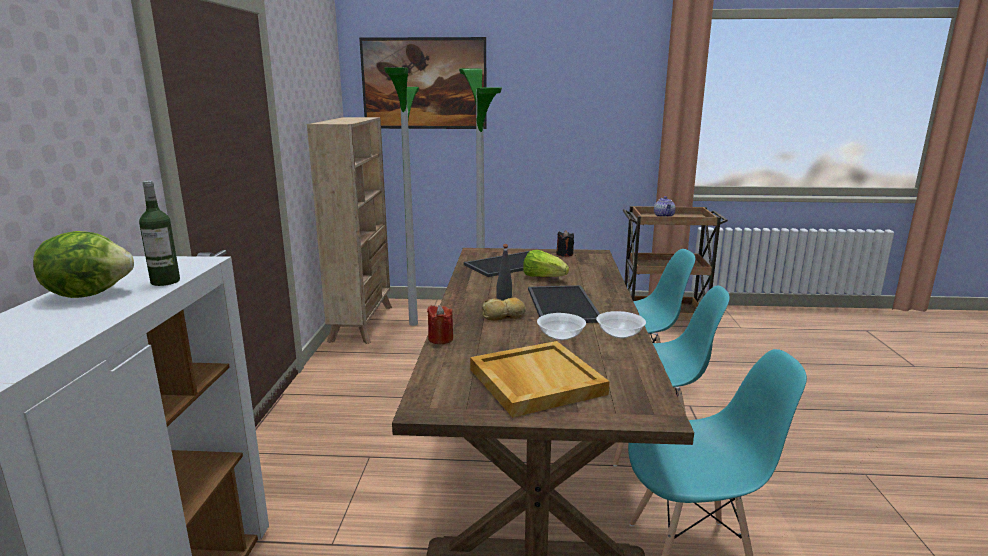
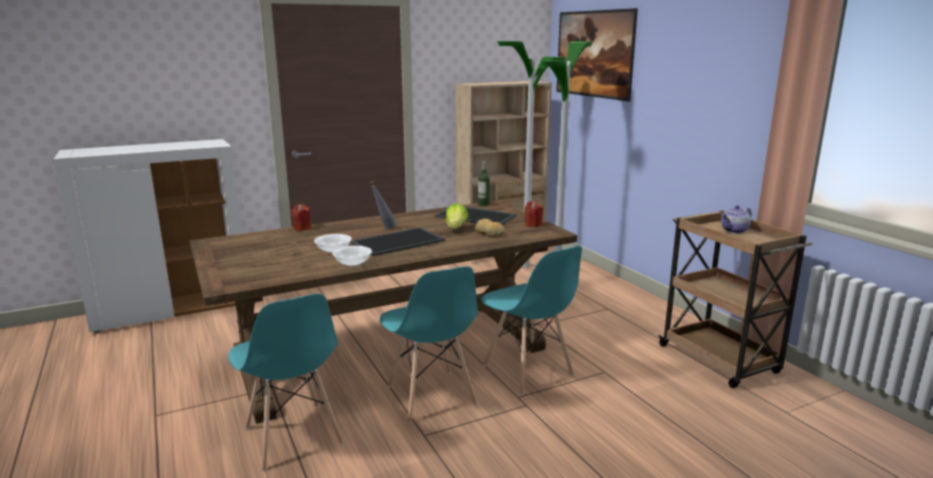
camera: 60 degrees right, 0 degrees up
lettuce [33,231,134,298] -> none
bottle [139,181,180,286] -> bottle moved to [478,161,490,206]
beige tray [470,341,610,418] -> none
bread [482,298,526,320] -> bread moved to [475,219,505,237]
black candle [556,230,574,257] -> red candle [525,201,543,227]

